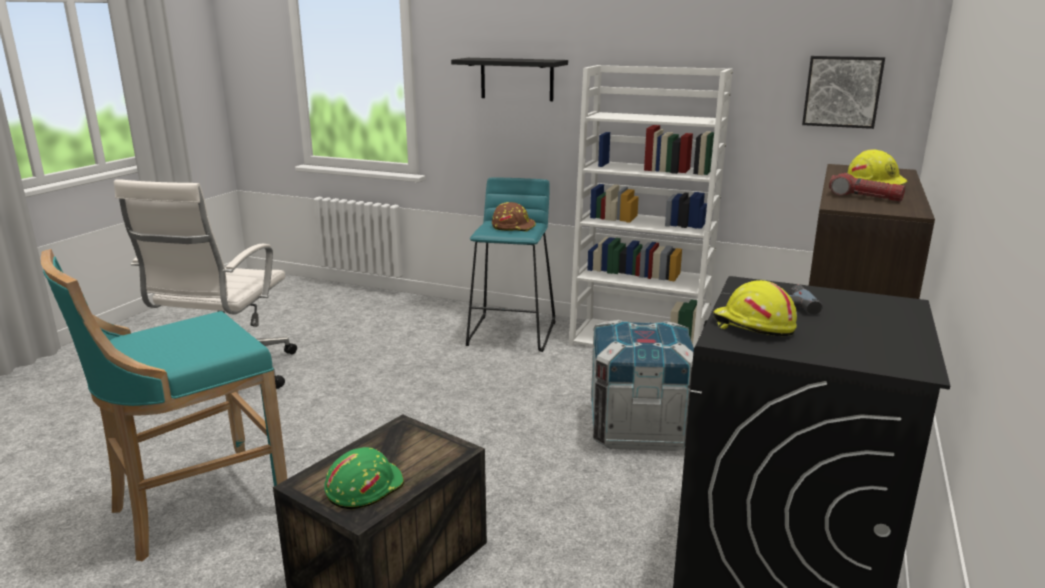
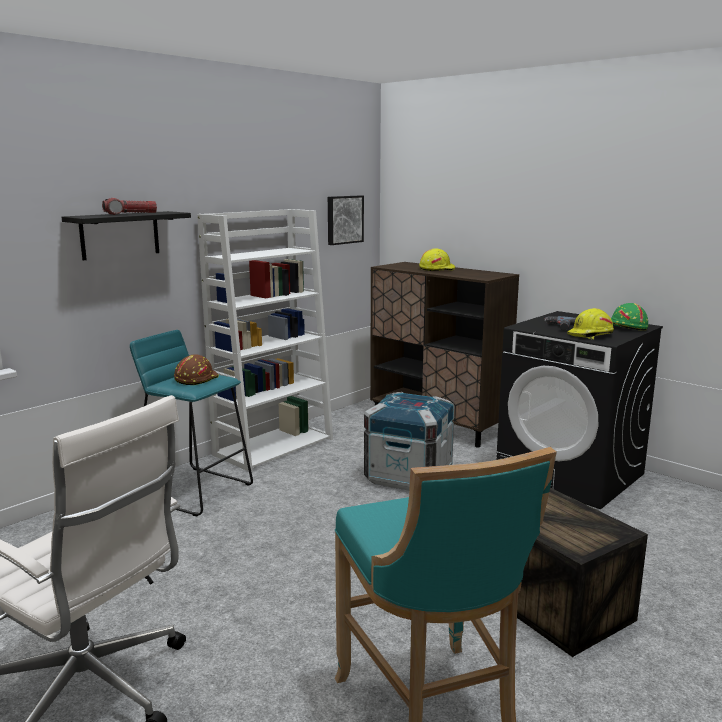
camera: 70 degrees left, 5 degrees down
green hard hat [324,447,404,510] -> green hard hat moved to [611,303,648,331]
flashlight [829,173,906,202] -> flashlight moved to [102,198,157,215]

